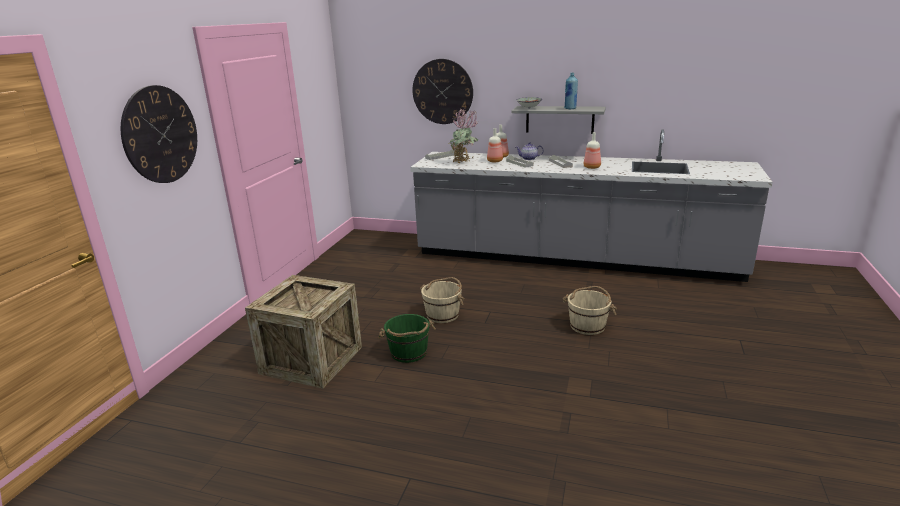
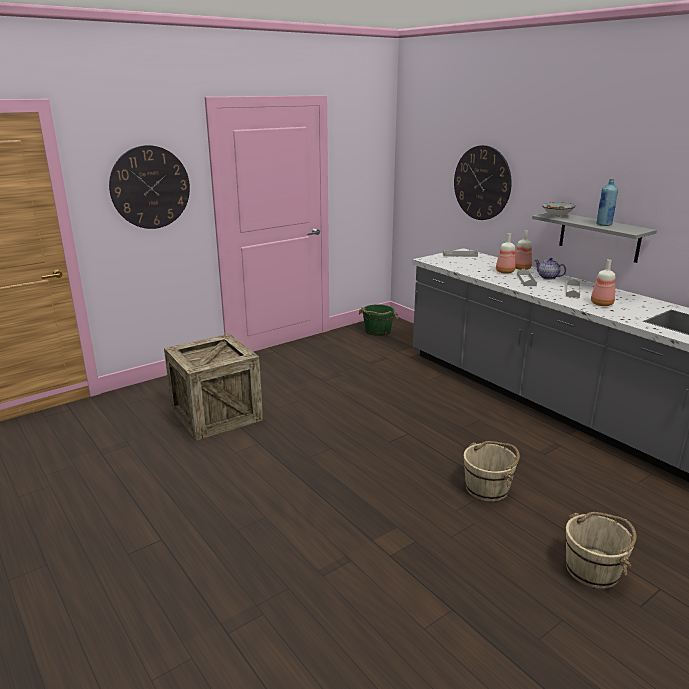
camera: 35 degrees right, 0 degrees up
green bucket [378,314,436,363] -> green bucket moved to [359,304,398,336]
beige bucket [420,277,464,323] -> beige bucket moved to [566,512,637,589]
potted plant [450,109,479,163] -> none

